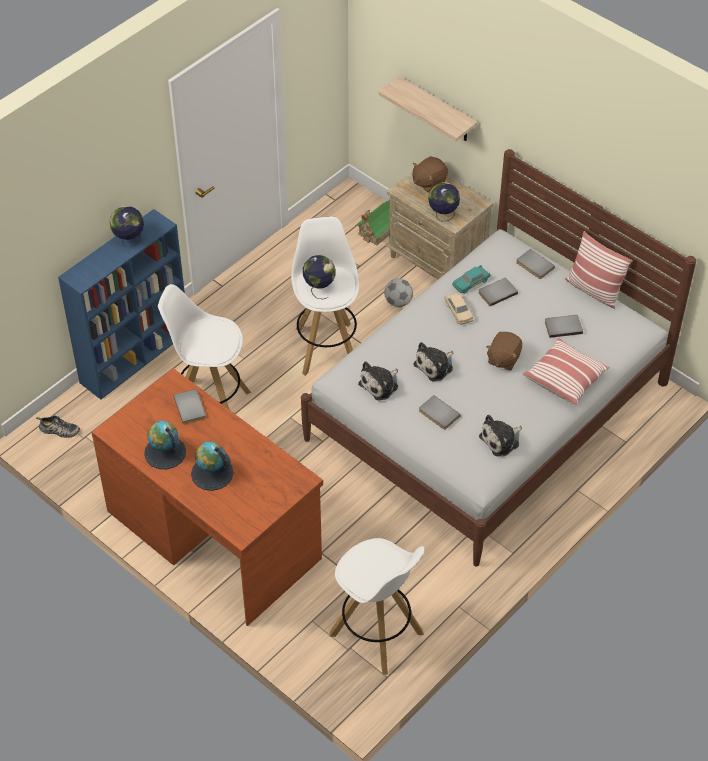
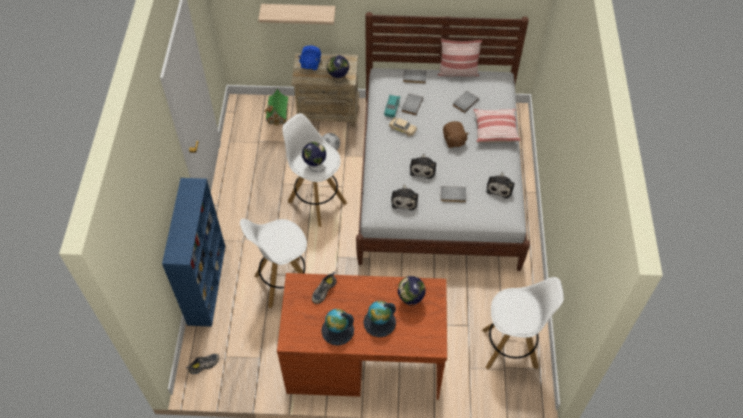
camera: 40 degrees left, 5 degrees up
globe [110,206,144,247] -> globe moved to [398,276,426,307]
grey book [173,389,206,424] -> shoe [312,271,337,304]
brown plush toy [412,156,448,193] -> blue plush toy [298,45,321,70]

